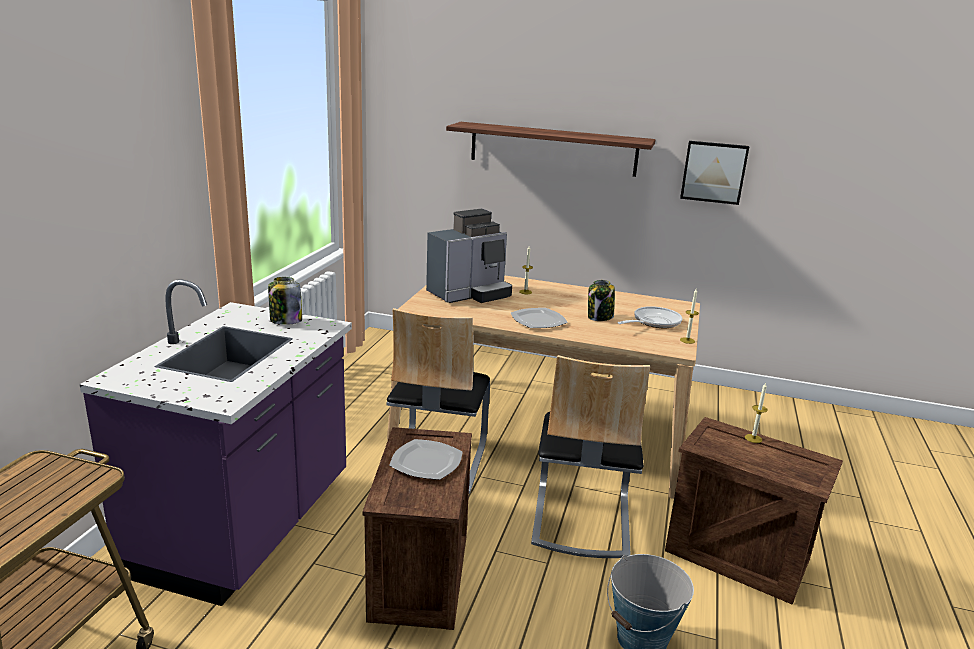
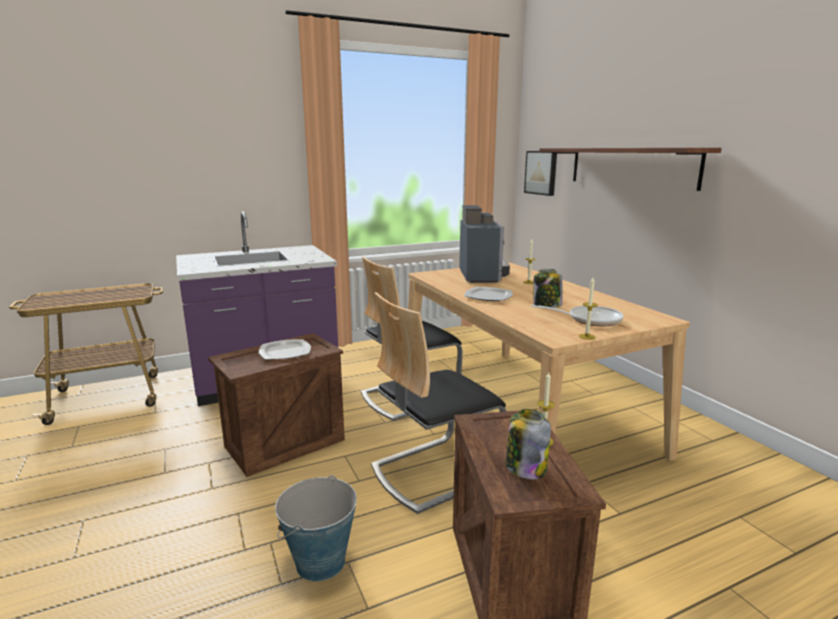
camera: 50 degrees right, 5 degrees down
jar [268,277,302,325] -> jar moved to [506,409,551,479]
coffee machine [426,209,512,303] -> coffee machine turned 105 degrees counterclockwise [459,205,510,283]
picture [680,141,749,205] -> picture moved to [524,151,557,196]

